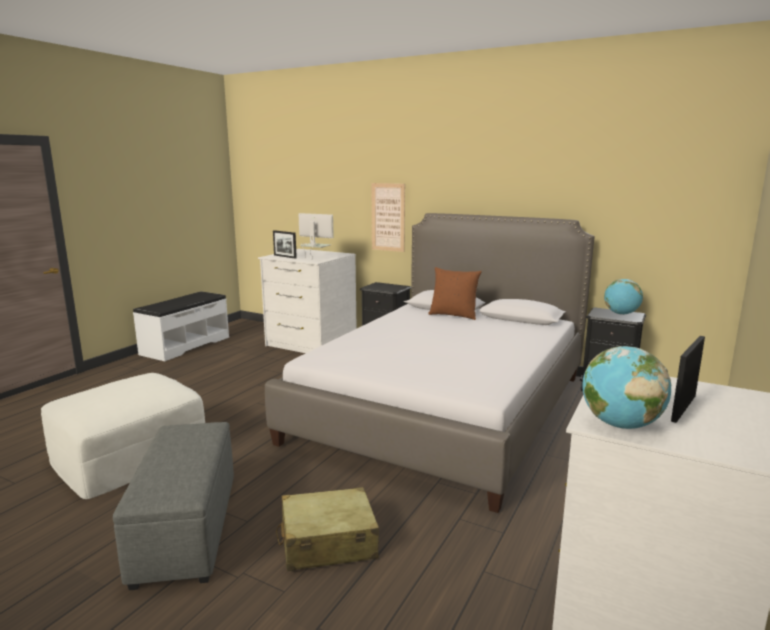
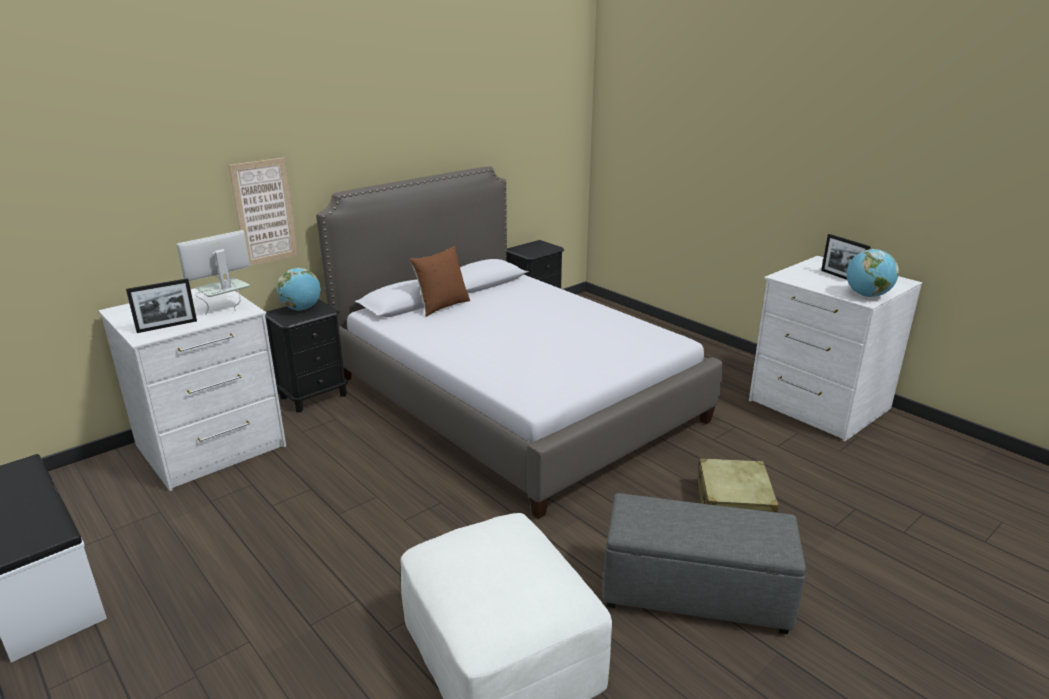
camera: 70 degrees left, 10 degrees up
globe [604,279,643,315] -> globe moved to [277,268,321,311]

